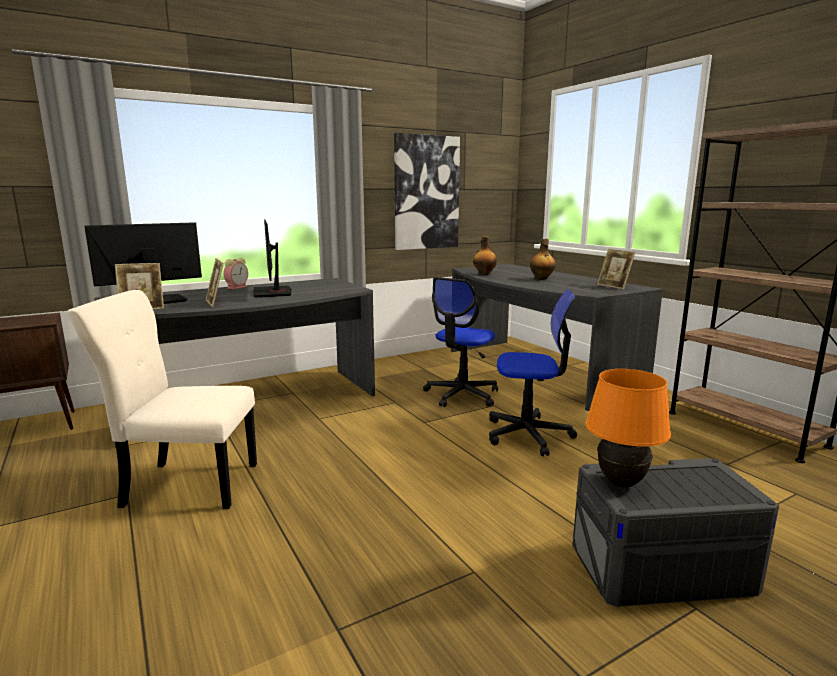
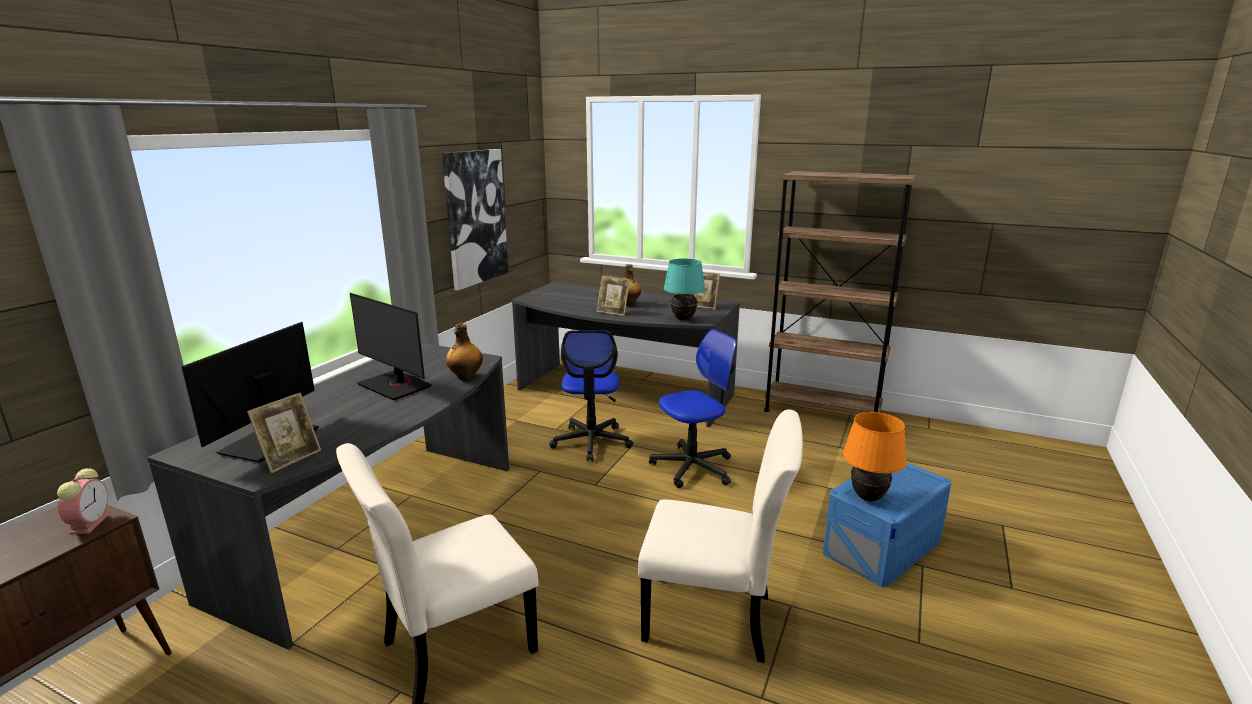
camera: 35 degrees left, 5 degrees up
picture frame [205,258,224,307] -> picture frame moved to [597,276,630,316]
alarm clock [224,258,248,289] -> alarm clock moved to [57,468,110,535]
bottle [473,236,497,275] -> bottle moved to [446,323,483,381]
grey storage box [572,458,779,607] -> blue storage box [823,462,951,587]
none -> beige chair [638,409,803,663]
none -> turquoise table lamp [664,259,705,320]

